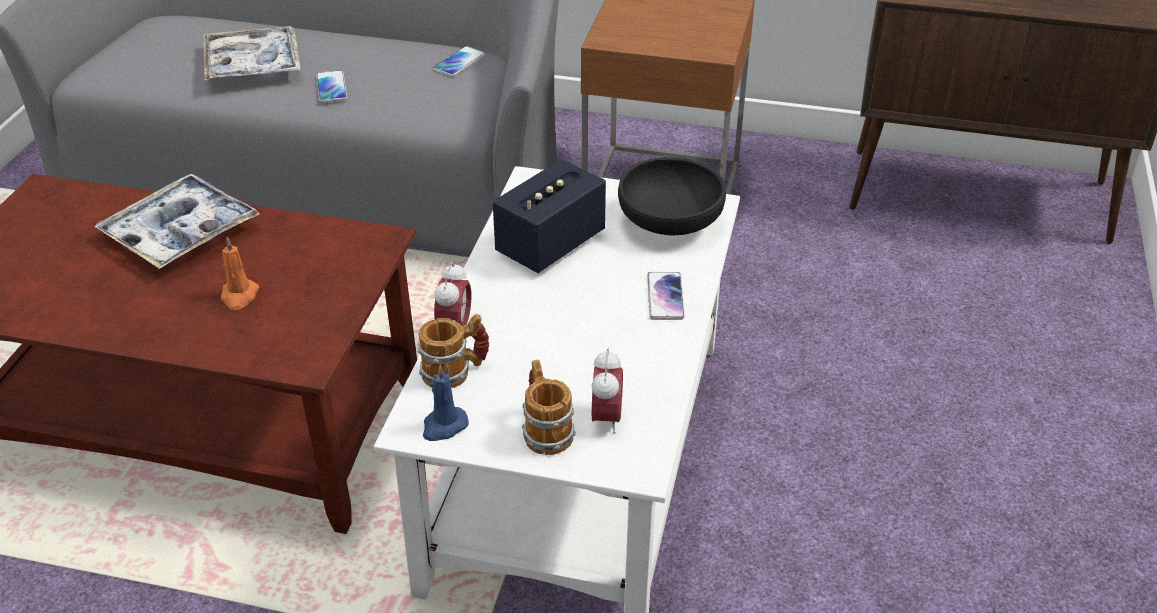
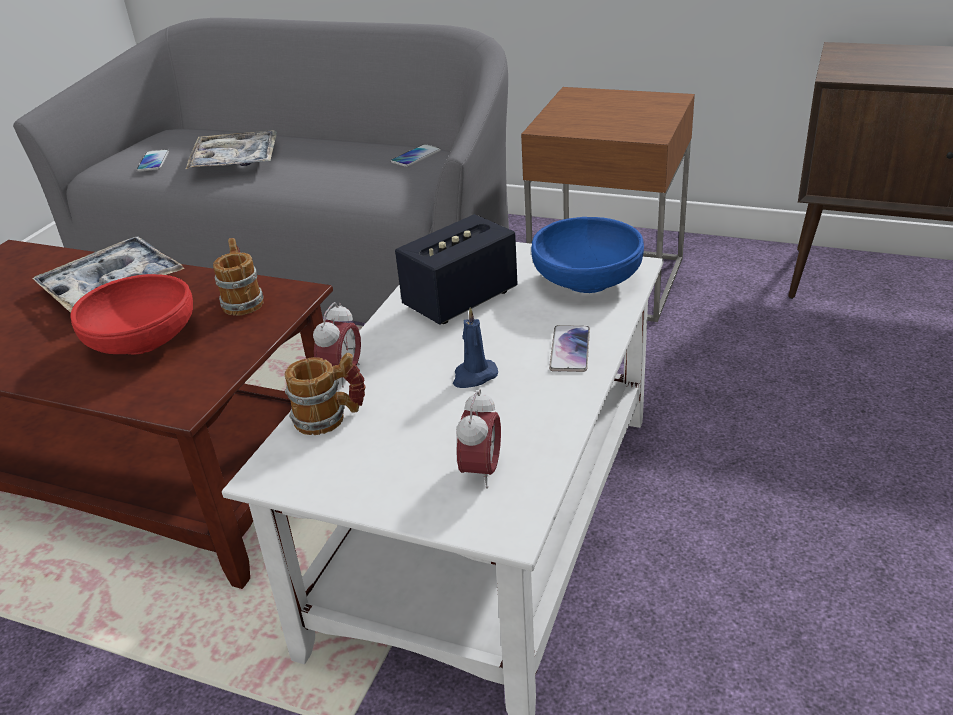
camera: 10 degrees right, 5 degrees down
orange candle [221,237,259,310] -> red bowl [70,274,193,355]
phone [316,70,347,102] -> phone moved to [137,149,169,172]
blue candle [423,365,469,441] -> blue candle moved to [453,307,498,388]
mug [522,360,576,455] -> mug moved to [213,238,264,316]
black bowl [618,157,726,236] -> blue bowl [531,217,644,293]

